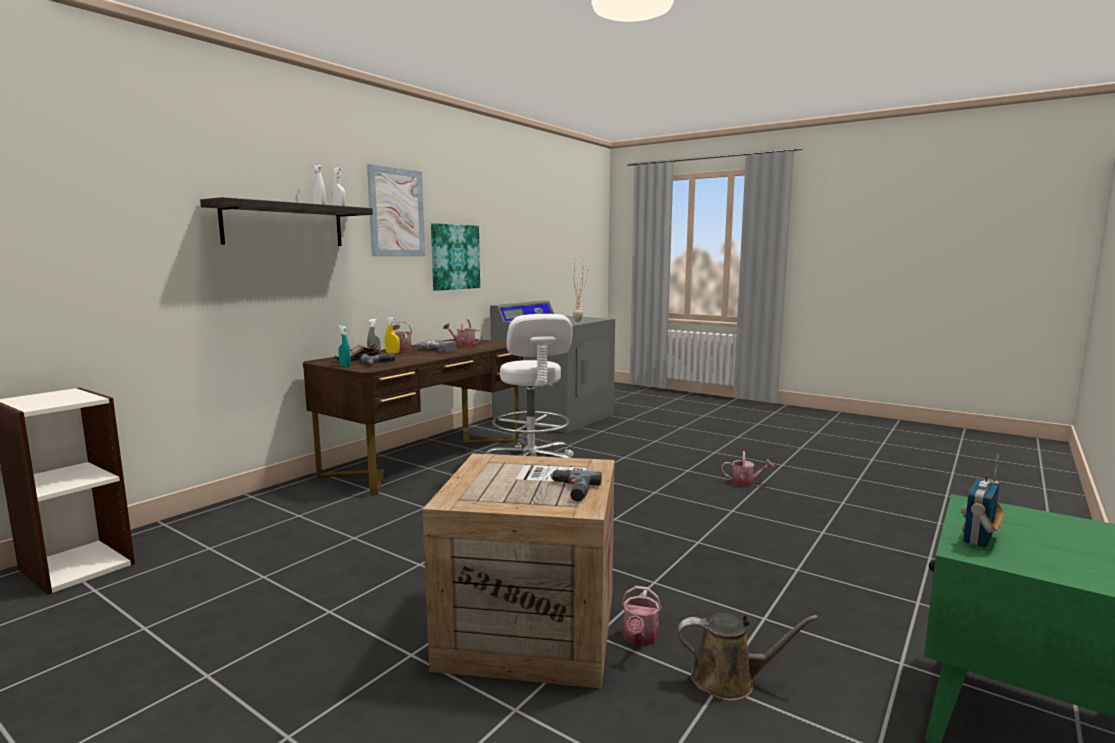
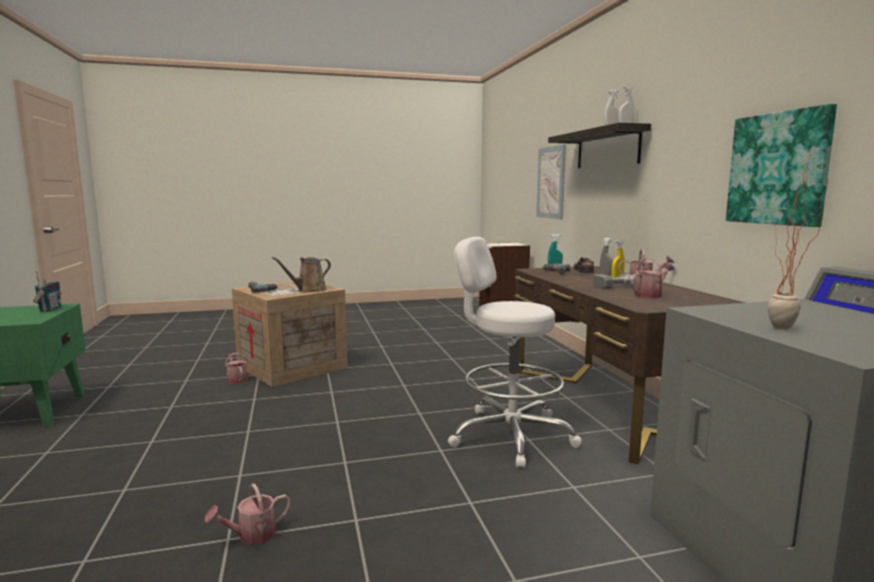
camera: 130 degrees right, 0 degrees up
picture [367,164,425,256] -> picture moved to [536,144,566,219]
brown watering can [678,613,818,701] -> brown watering can moved to [272,257,331,292]

